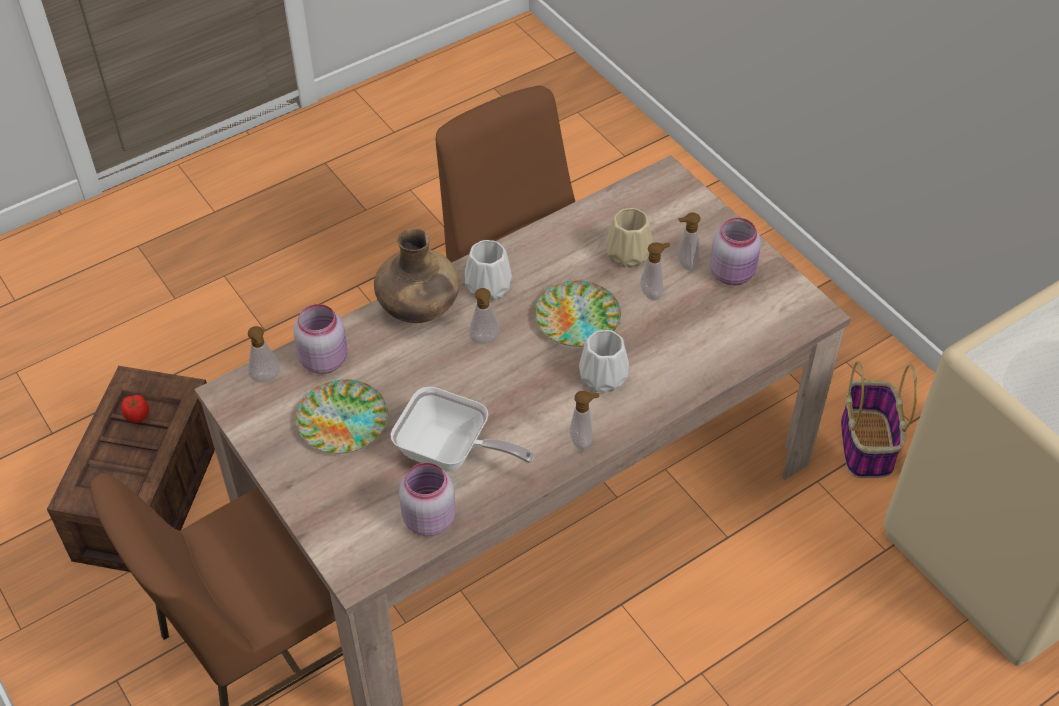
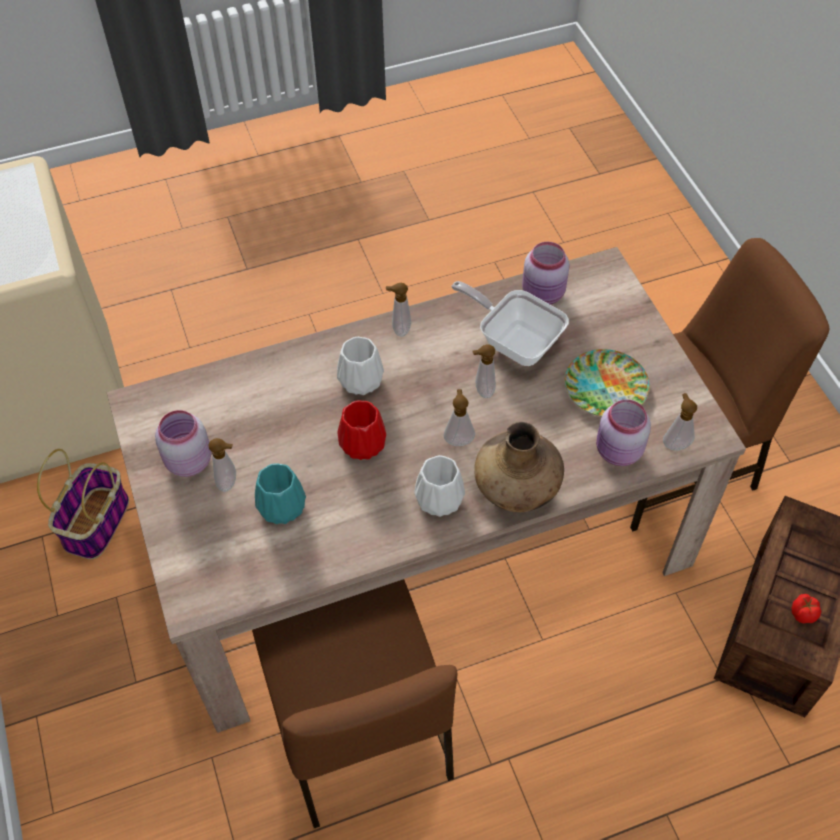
camera: 165 degrees left, 5 degrees up
plate [534,281,621,347] -> red vase [338,400,386,460]
beige vase [606,208,653,267] -> turquoise vase [255,463,306,524]
soap dispenser [640,242,670,300] -> soap dispenser moved to [473,344,496,398]

